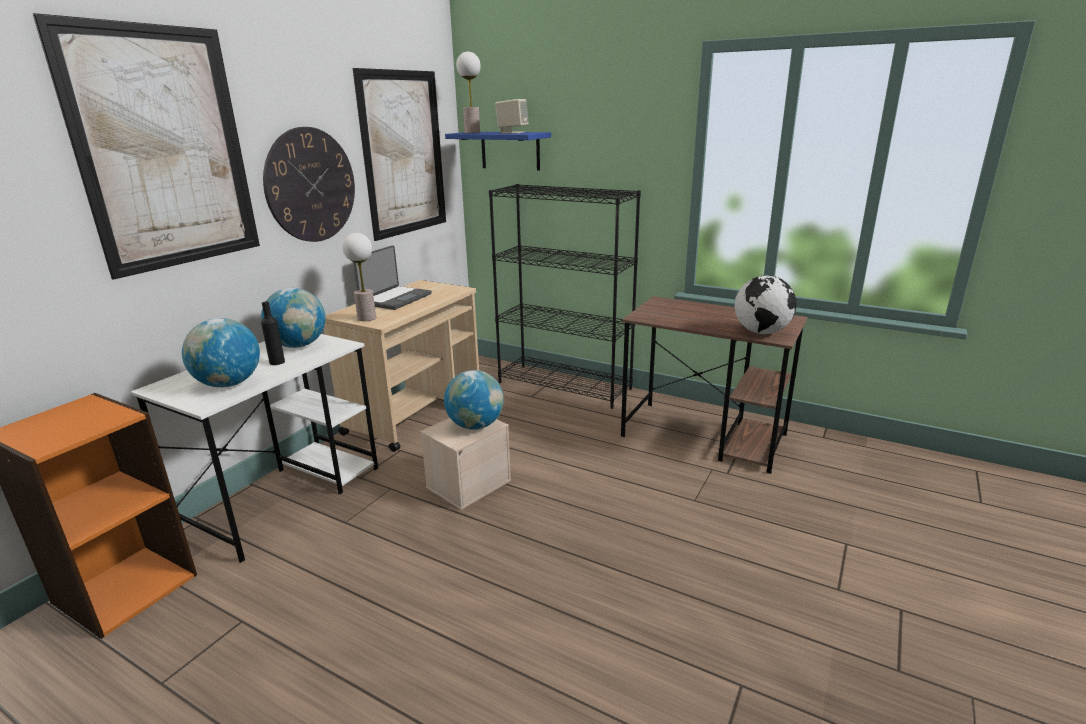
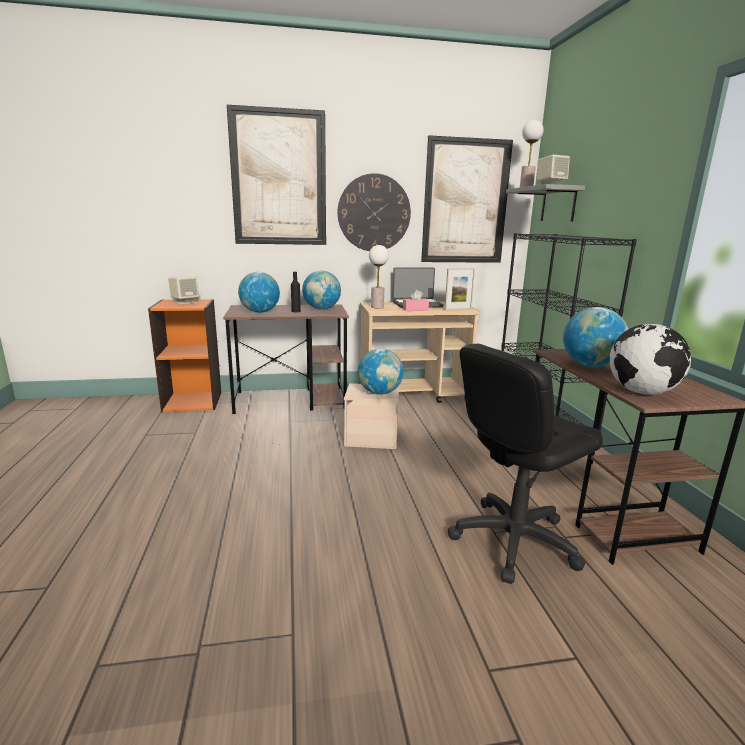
camera: 50 degrees right, 5 degrees down
white desk [130,334,378,563] -> brown desk [223,304,349,414]
blue shelf [445,132,551,170] -> grey shelf [506,184,585,222]
none -> beige speaker [168,276,199,304]
none -> pink tissue box [403,290,429,311]
none -> picture frame [445,268,475,311]
none -> black office chair [448,344,603,584]
none -> globe [563,307,628,367]

